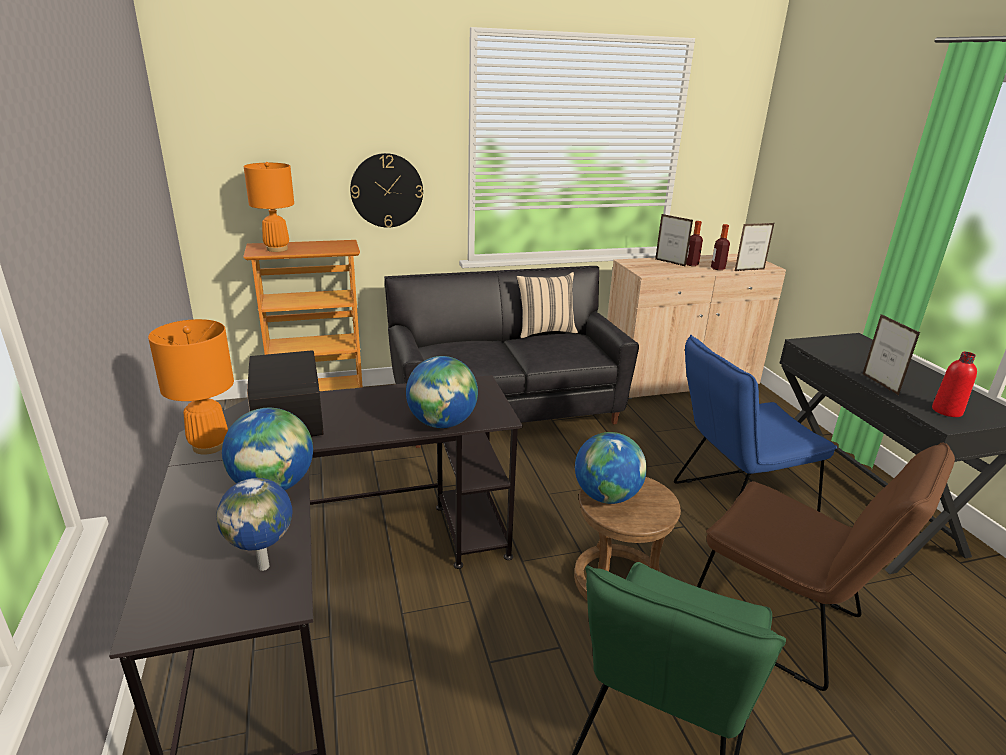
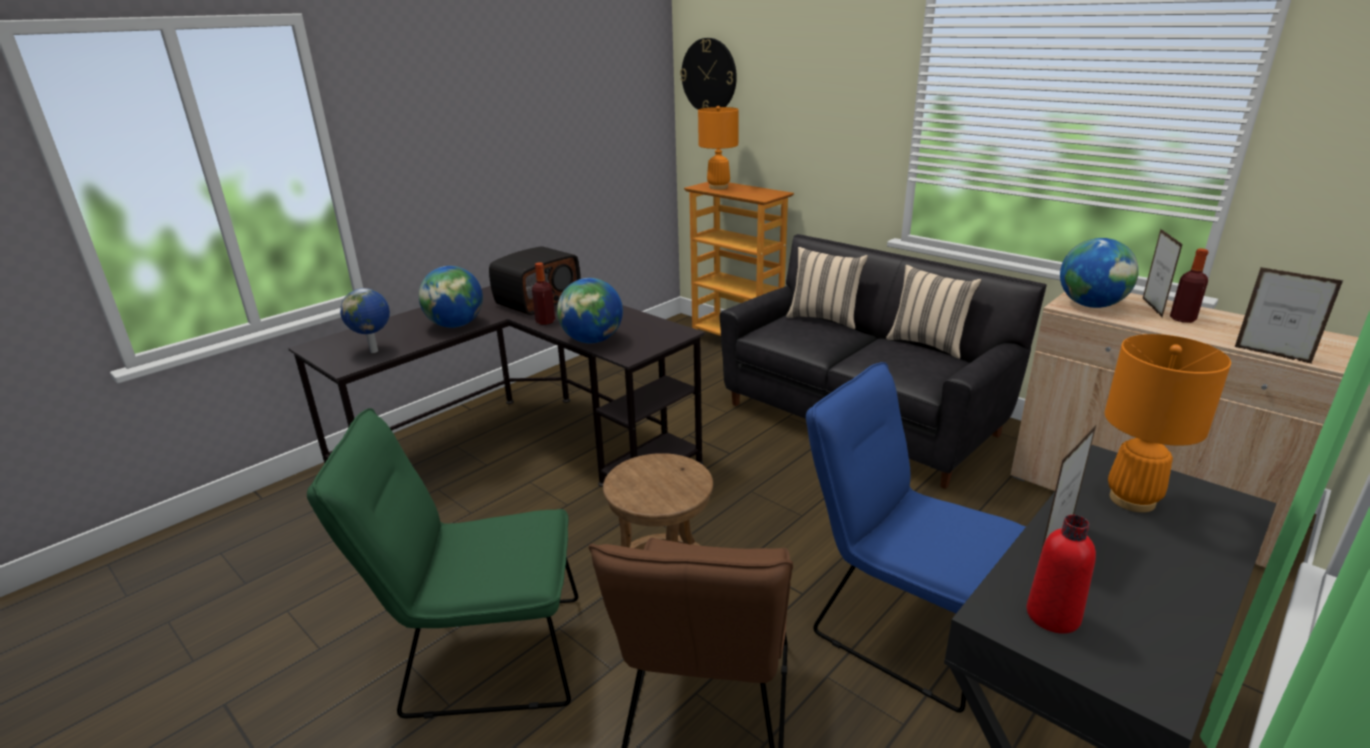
camera: 60 degrees right, 0 degrees up
orange table lamp [148,319,234,455] -> orange table lamp moved to [1105,334,1231,513]
wall clock [350,153,423,228] -> wall clock moved to [680,38,737,110]
globe [575,432,647,504] -> globe moved to [1060,238,1139,308]
bottle [711,224,730,270] -> bottle moved to [532,263,555,325]
none -> beige pillow [786,247,868,329]

